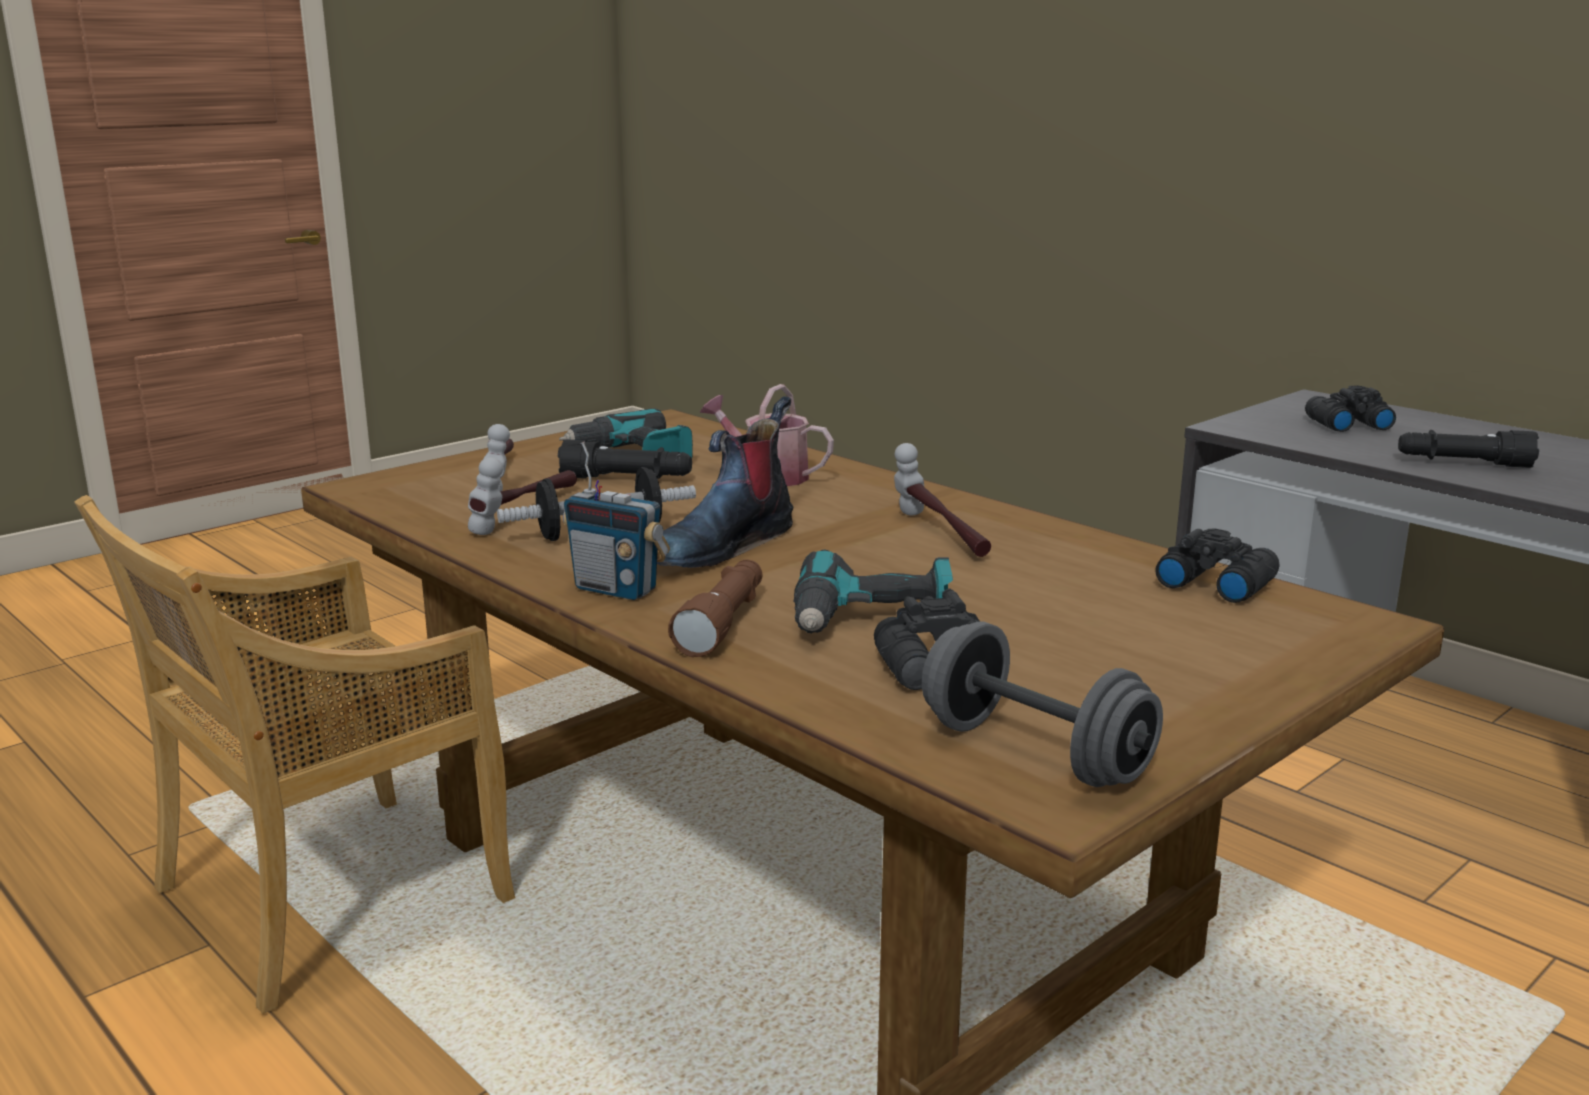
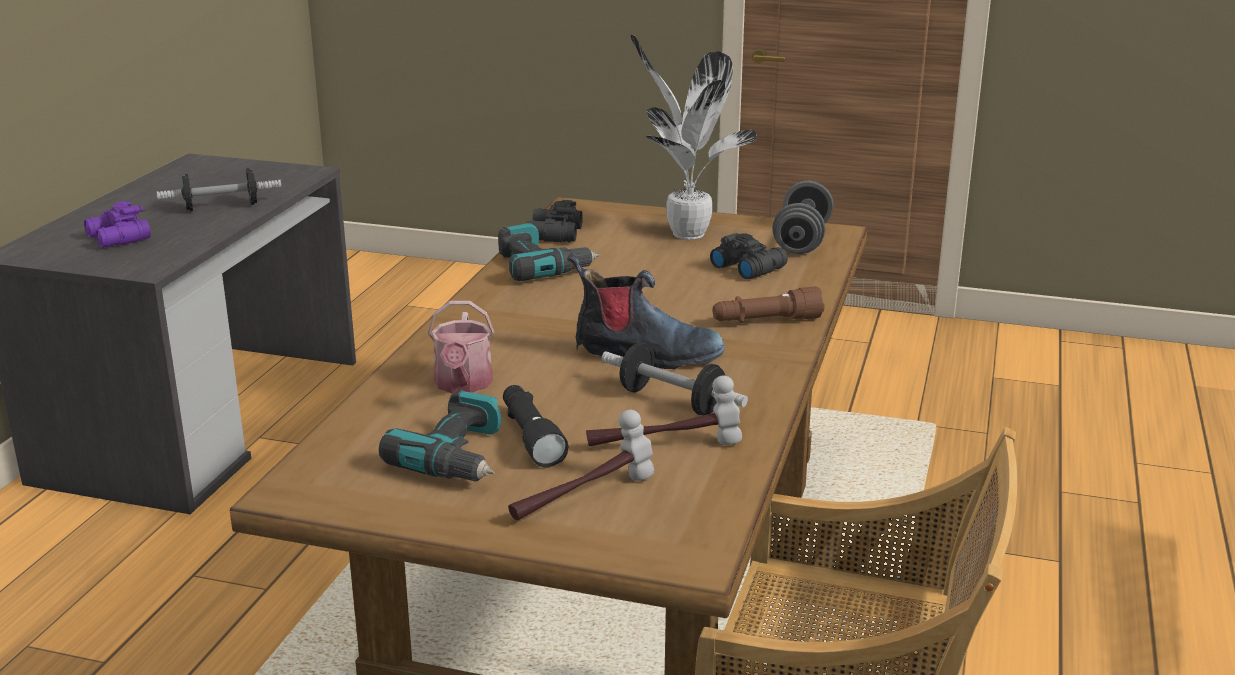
camera: 120 degrees left, 5 degrees up
radio [563,441,670,600] -> none
power drill [793,550,953,633] -> power drill moved to [498,223,600,281]
hammer [894,443,991,557] -> none
black binoculars [1305,386,1396,432] -> purple binoculars [84,201,151,248]
black flashlight [1398,430,1539,468] -> dumbbell [156,168,282,211]
none -> potted plant [631,35,757,240]

